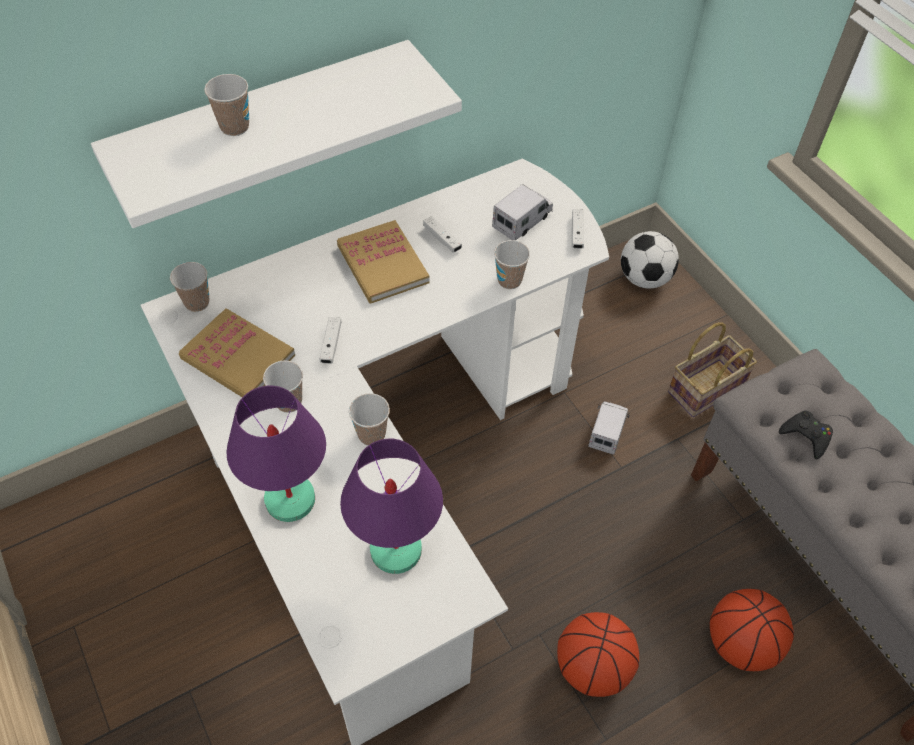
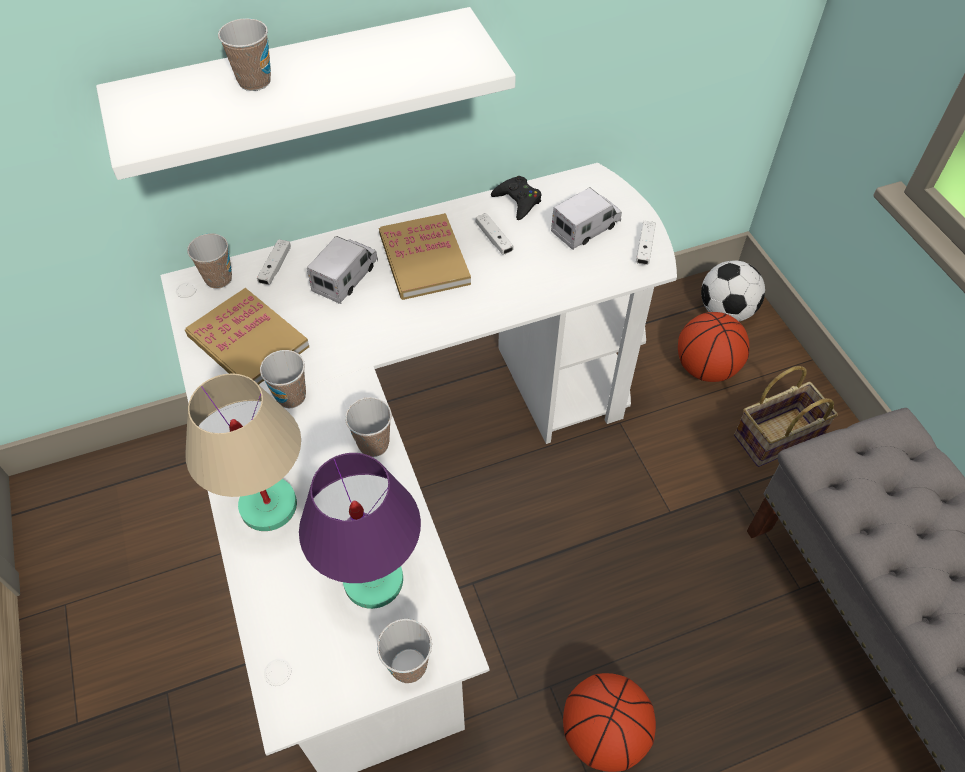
camera: 10 degrees right, 0 degrees up
purple table lamp [226,386,326,522] -> beige table lamp [185,373,301,531]
white game controller [320,317,341,364] -> white game controller moved to [257,239,291,285]
cup [494,240,530,289] -> cup moved to [377,619,432,683]
toy truck [588,401,630,455] -> toy truck moved to [307,236,378,304]
basketball [710,589,794,671] -> basketball moved to [678,312,750,382]
black game controller [779,411,833,459] -> black game controller moved to [491,176,542,220]

